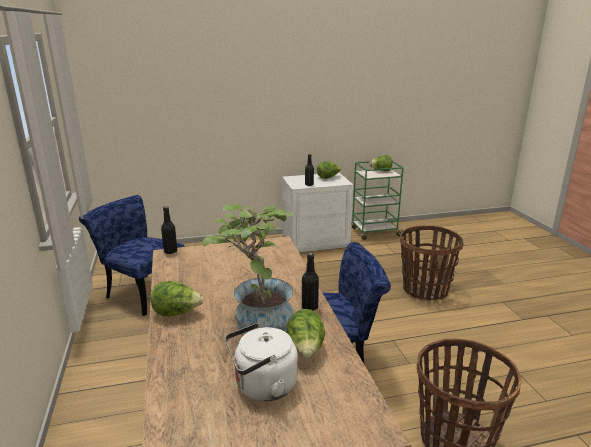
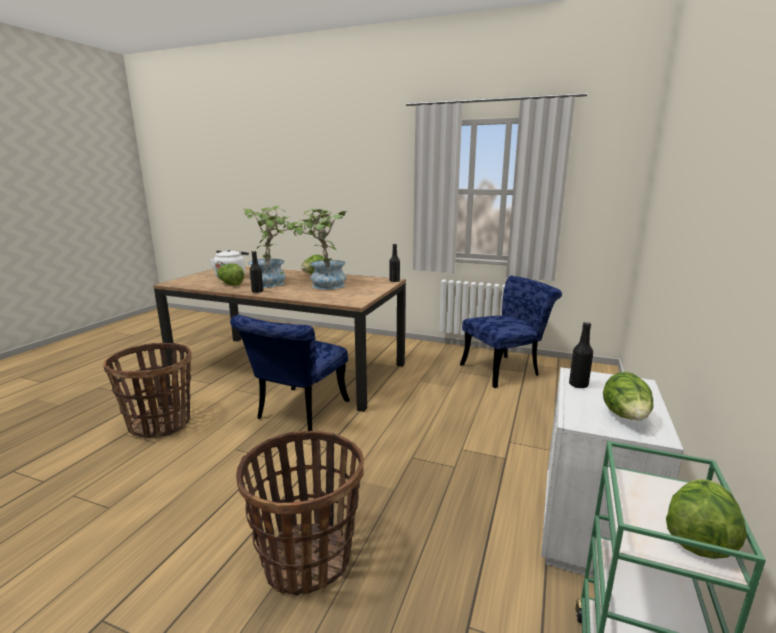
camera: 125 degrees right, 5 degrees down
none -> potted plant [288,208,347,289]

